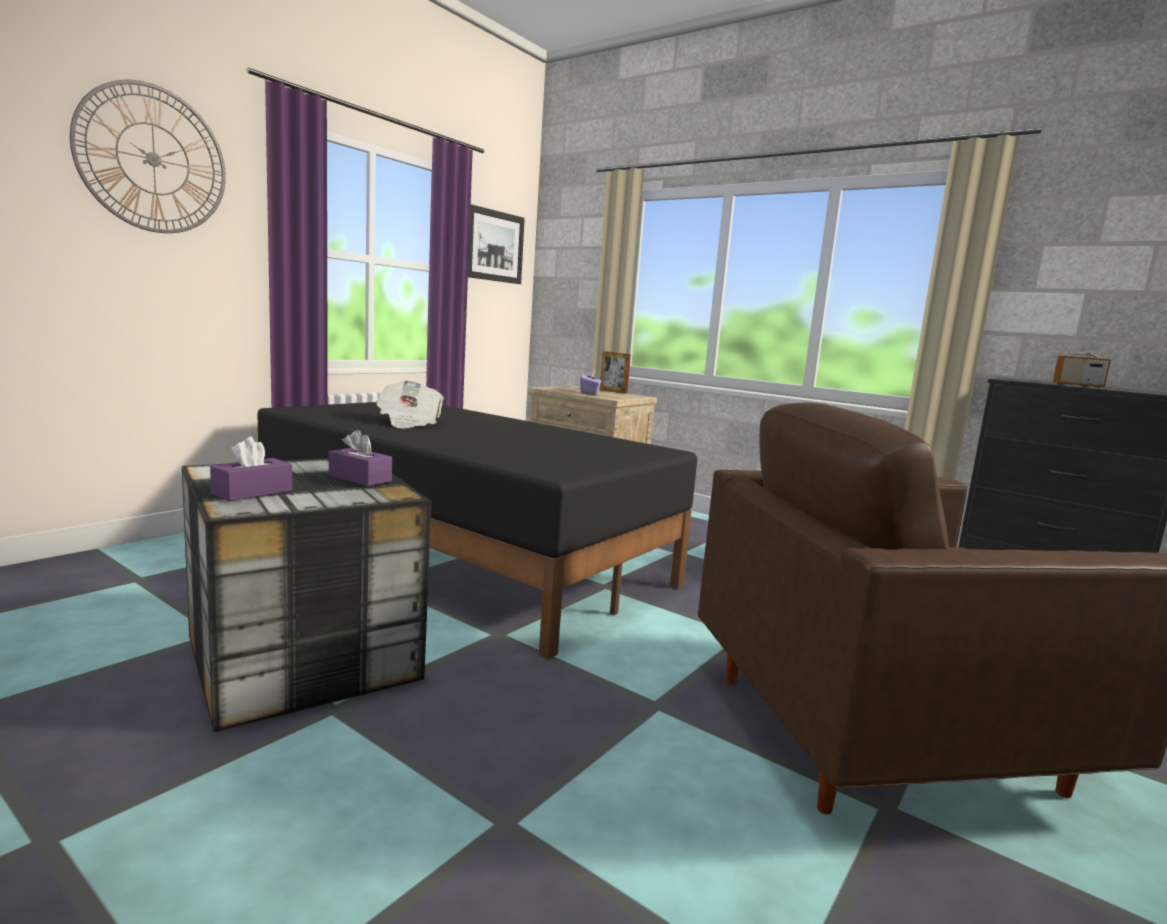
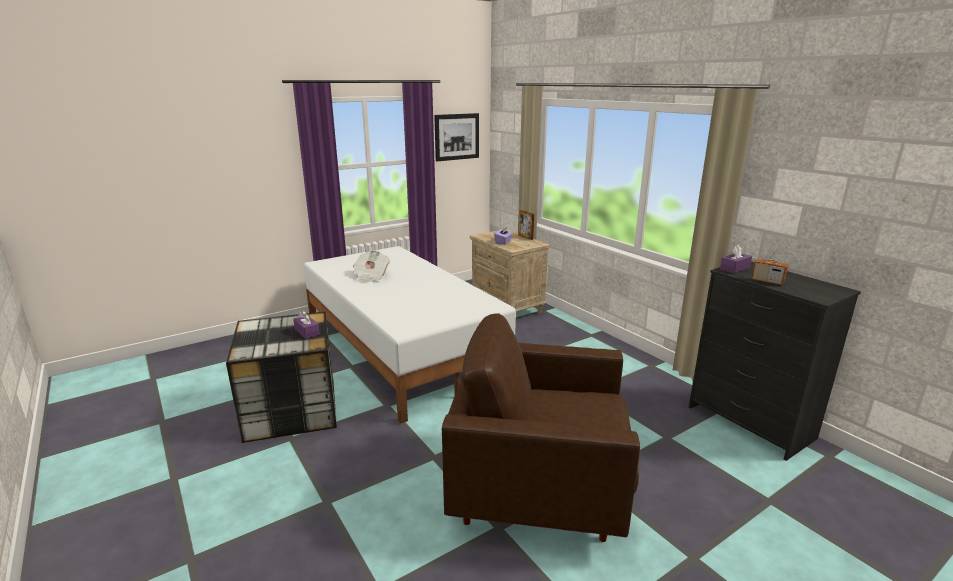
camera: 20 degrees right, 10 degrees up
wall clock [69,80,226,233] -> none
purple tissue box [210,437,292,501] -> purple tissue box moved to [720,245,752,273]
black bed [257,402,697,660] -> white bed [304,246,516,424]

